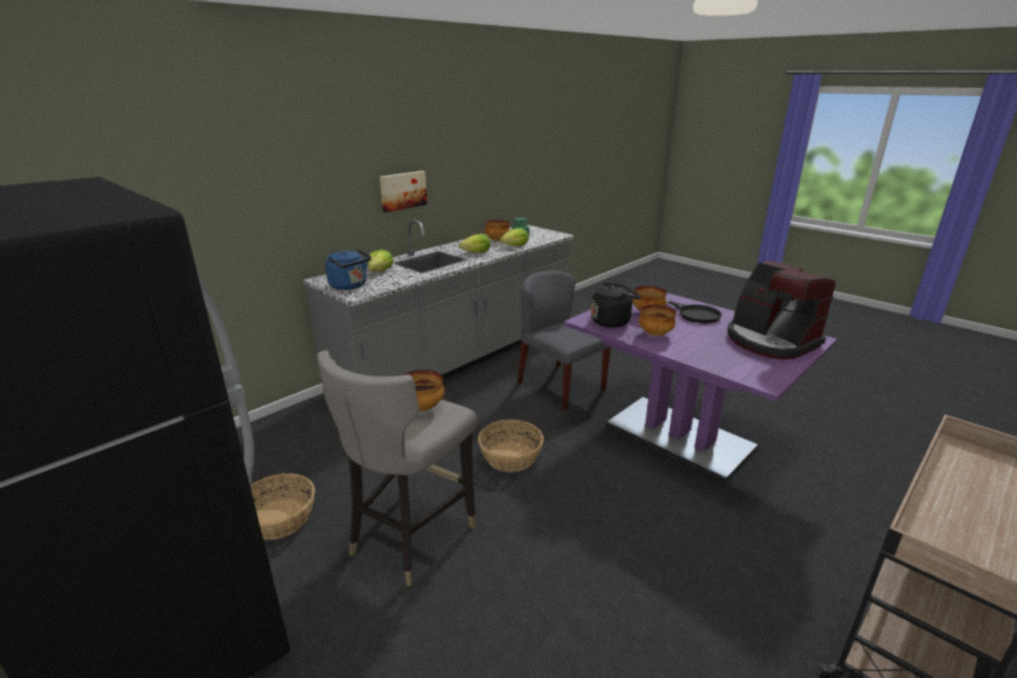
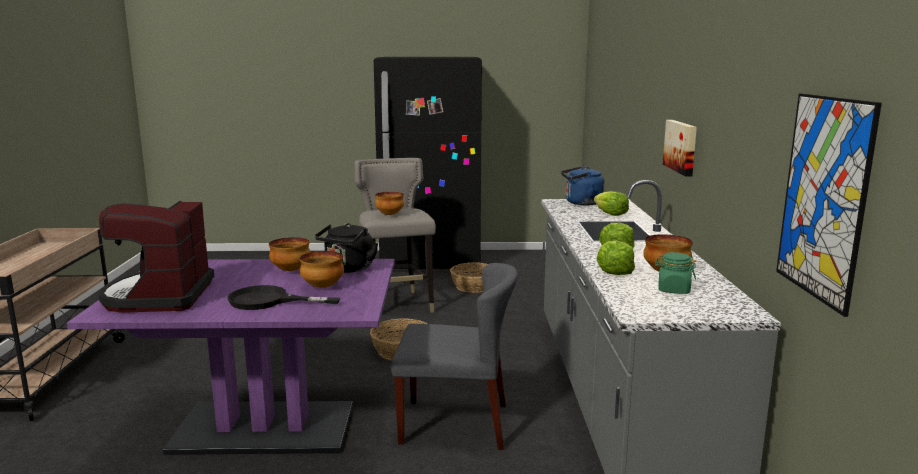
camera: 135 degrees right, 10 degrees down
coffee machine [727,260,835,360] -> coffee machine turned 105 degrees counterclockwise [98,201,214,312]
none -> picture [776,93,882,317]

